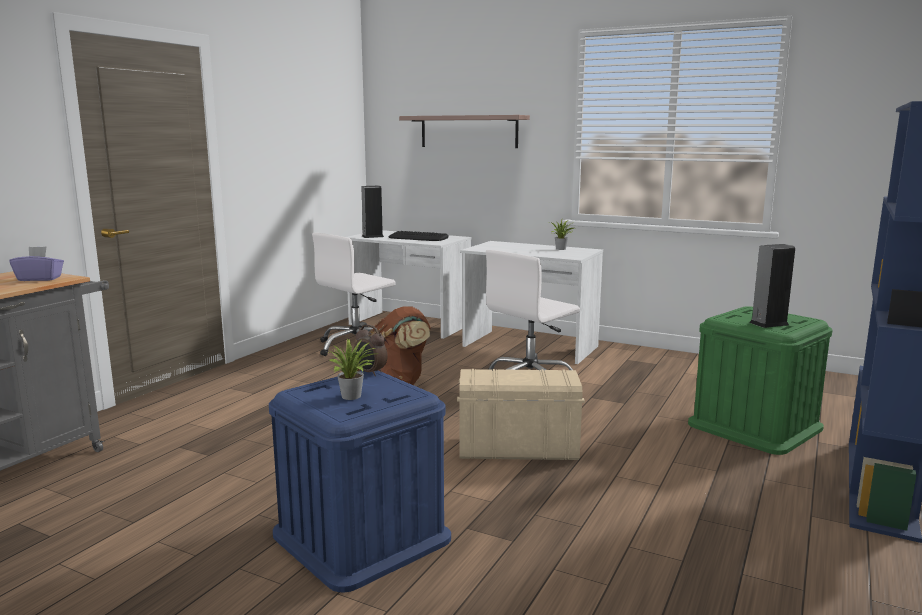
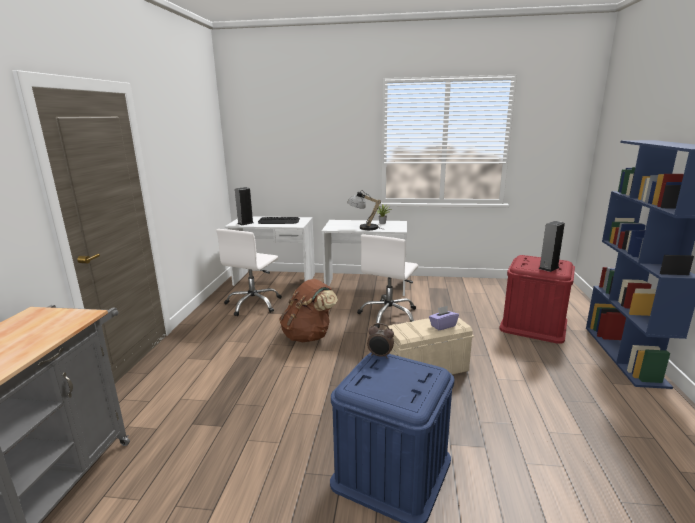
camera: 20 degrees left, 5 degrees up
purple tissue box [9,246,64,281] -> purple tissue box moved to [429,306,459,330]
potted plant [328,338,379,400] -> none
shelf [399,115,530,148] -> none
green storage box [688,306,833,455] -> red storage box [499,255,575,344]
none -> table lamp [347,190,381,230]

